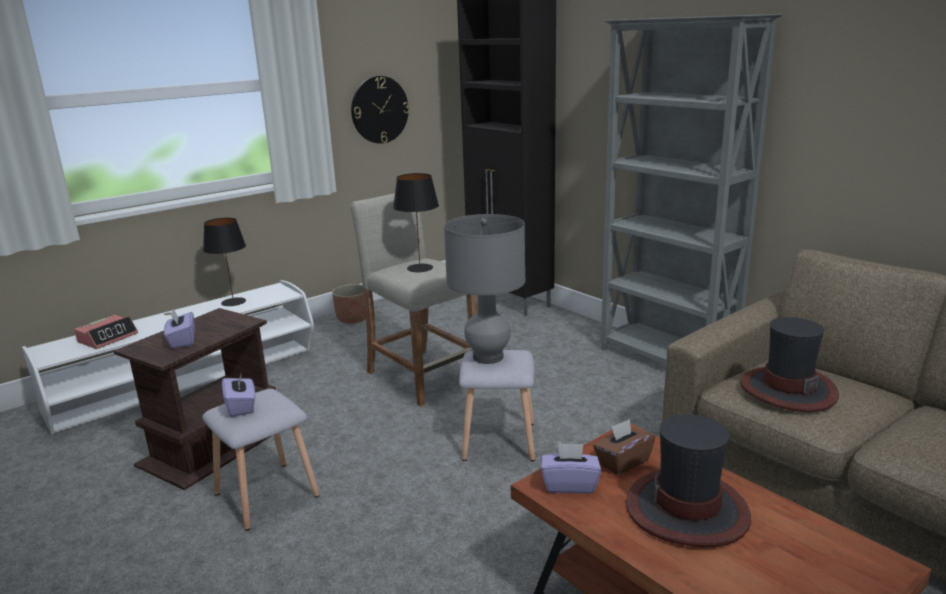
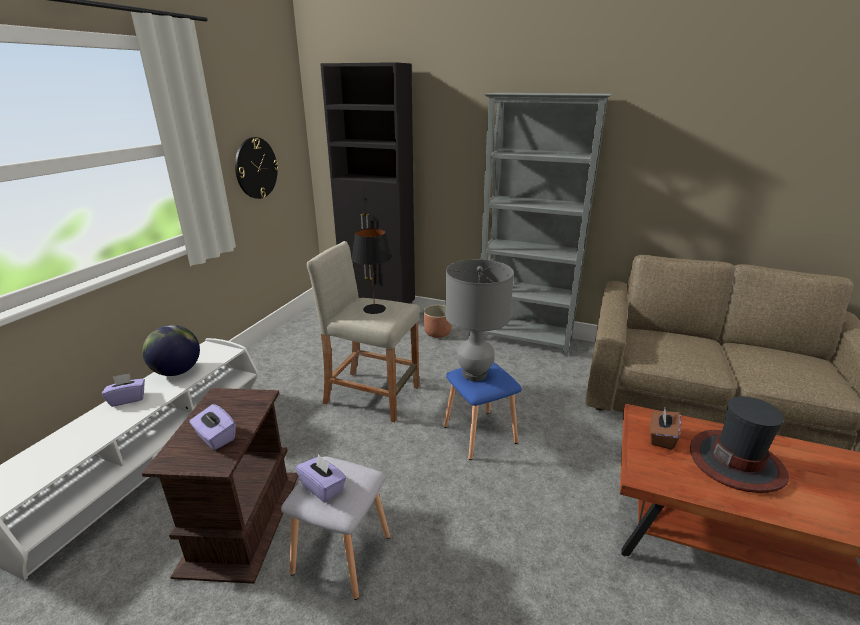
camera: 30 degrees left, 5 degrees up
alarm clock [74,315,138,349] -> none
black table lamp [203,218,246,306] -> globe [142,325,200,376]
planter [332,284,366,324] -> planter moved to [423,305,452,338]
grey stool [459,350,535,461] -> blue stool [444,362,522,460]
purple tissue box [541,443,601,494] -> purple tissue box moved to [102,373,145,407]
hat [740,317,839,412] -> none

